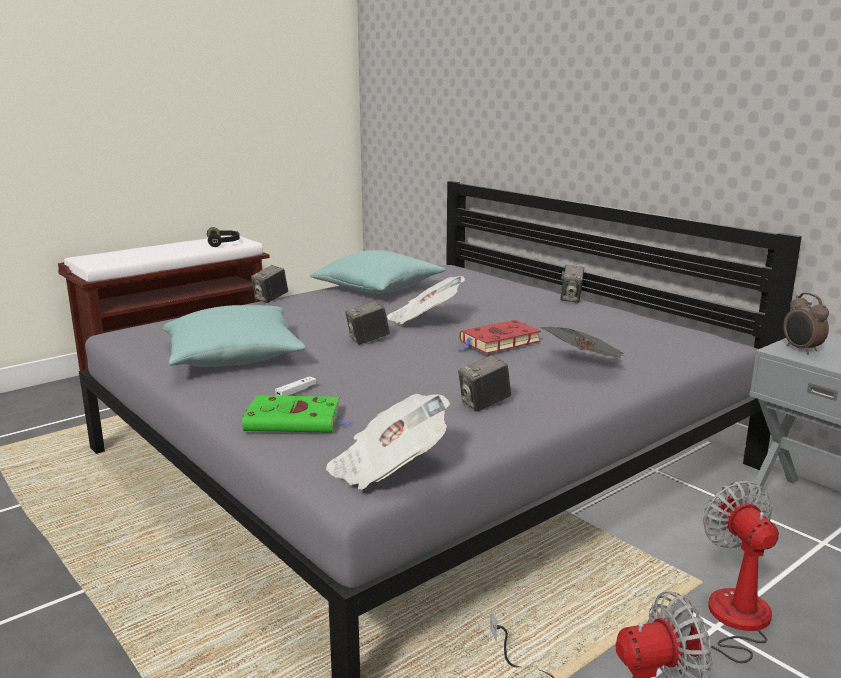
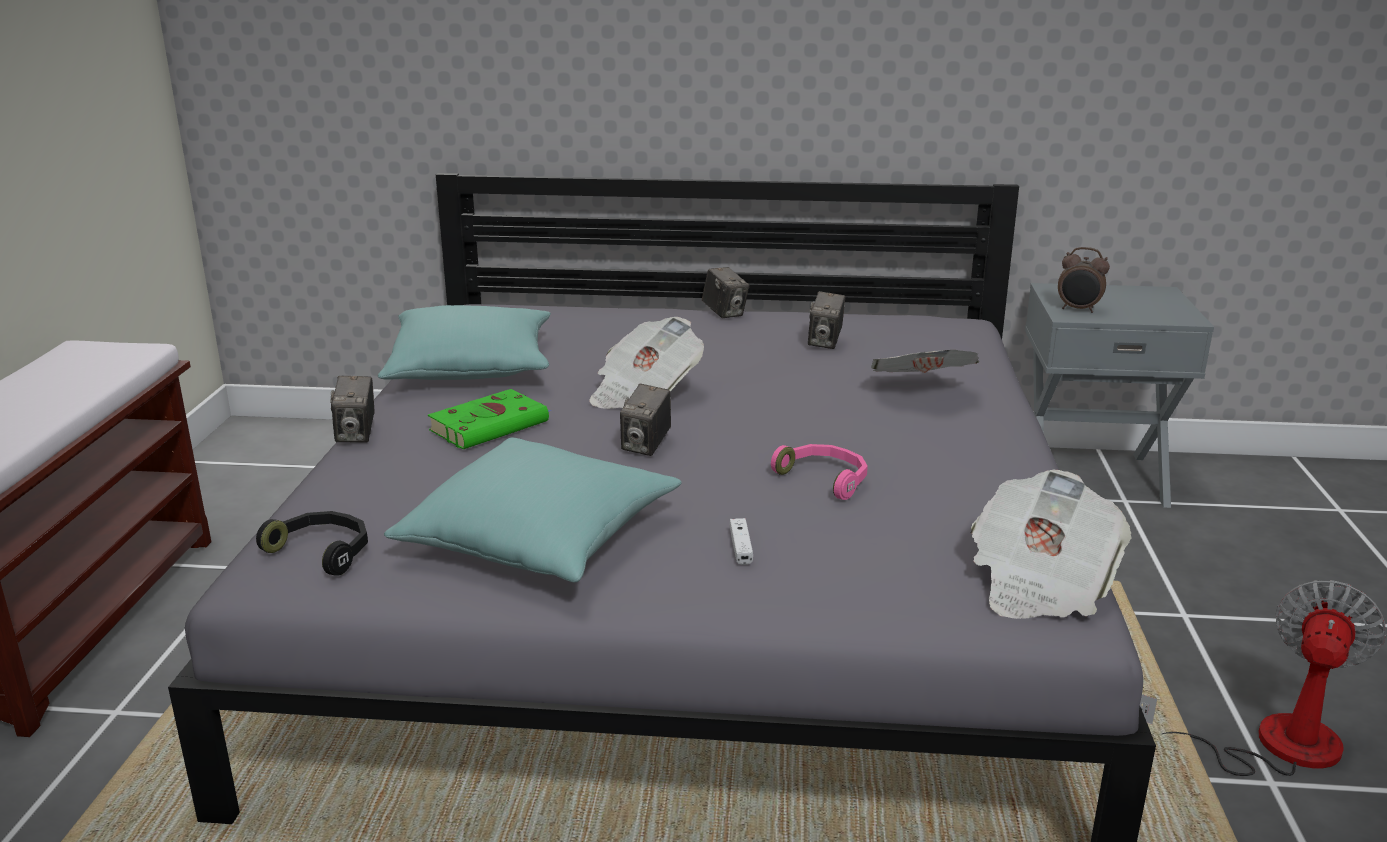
camera: 45 degrees left, 5 degrees up
black headphones [207,227,240,247] -> black headphones moved to [256,511,368,576]
green book [242,395,353,433] -> green book moved to [428,389,551,449]
red book [458,320,541,354] -> none
camera [458,355,511,411] -> camera moved to [808,291,845,349]
fan [679,481,779,674] -> none
none -> pink headphones [771,444,868,500]

